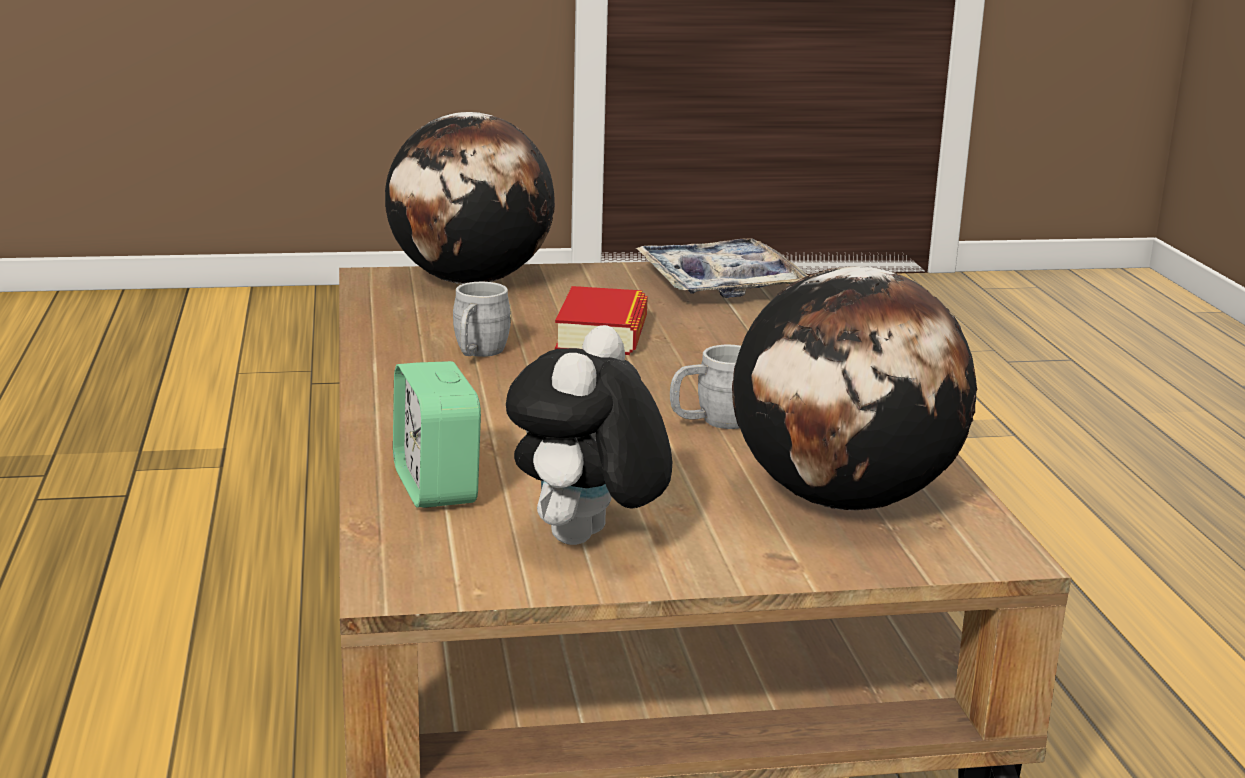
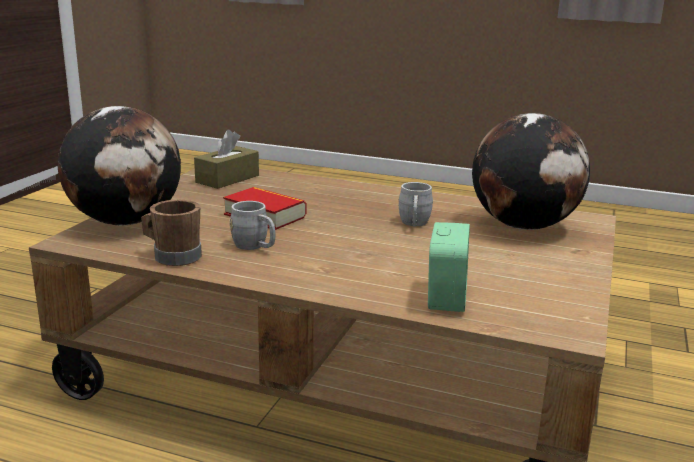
camera: 60 degrees left, 0 degrees up
alarm clock [393,361,481,508] -> alarm clock turned 90 degrees counterclockwise [428,222,470,312]
plush toy [506,325,672,545] -> none
tray [636,238,808,298] -> brown tissue box [194,130,259,189]
none -> brown mug [141,200,202,266]

